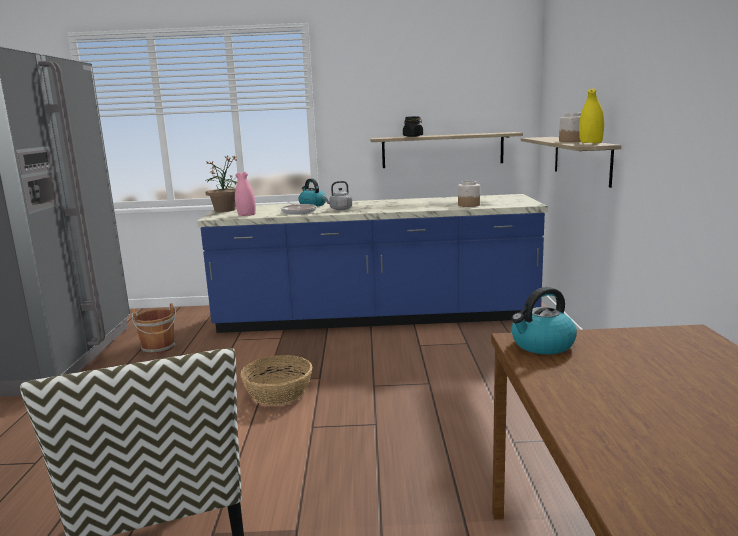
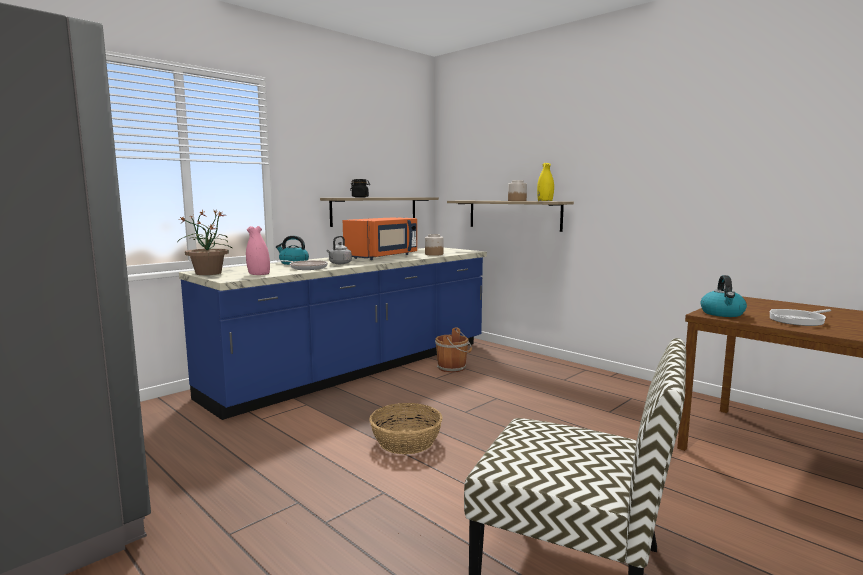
camera: 45 degrees left, 5 degrees down
brown bucket [132,303,176,354] -> brown bucket moved to [435,327,472,373]
none -> orange microwave [343,217,417,260]
none -> frying pan [769,309,831,326]

